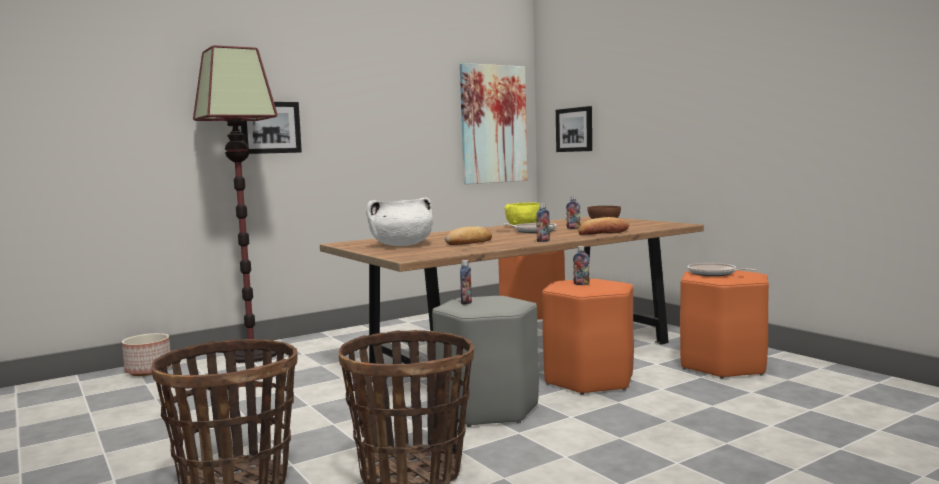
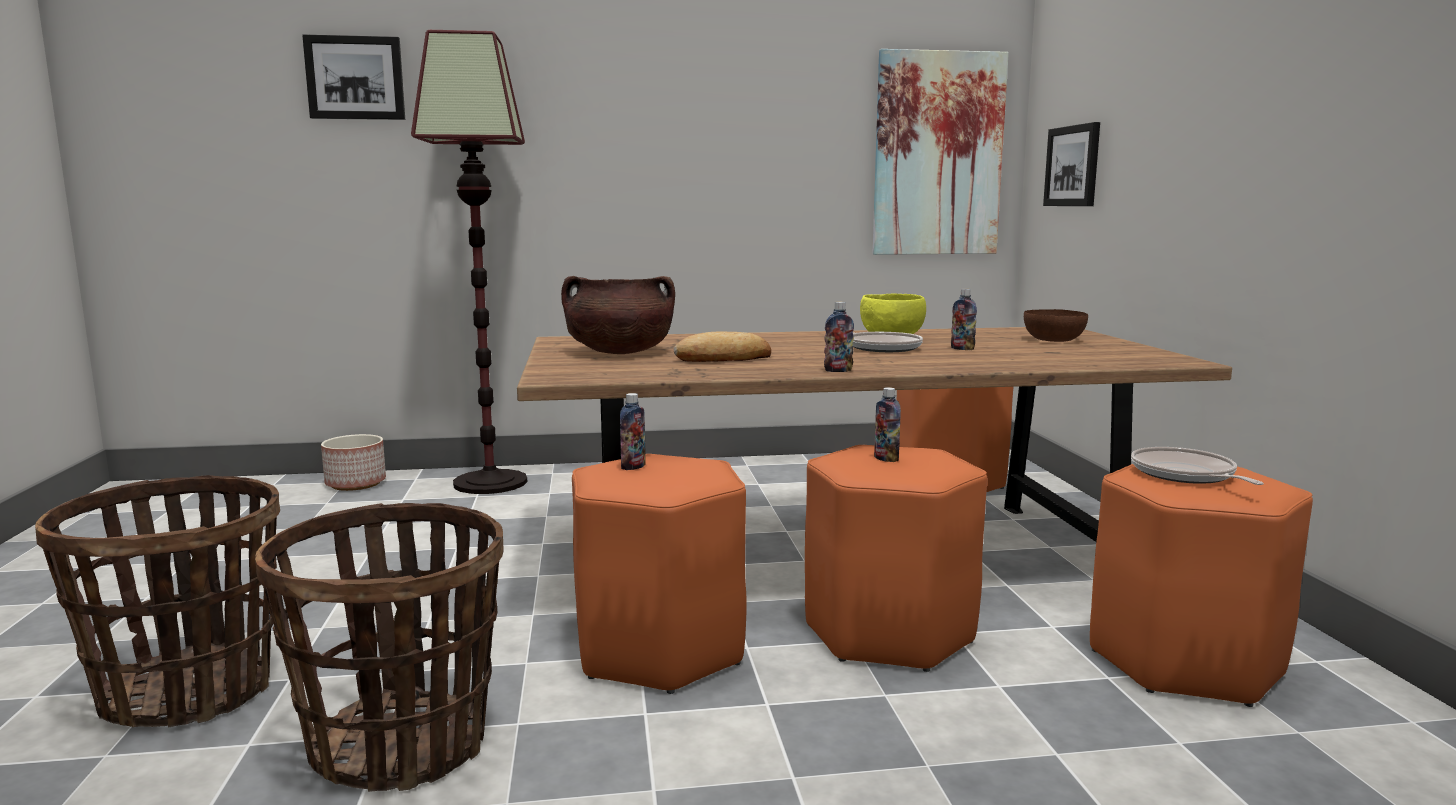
camera: 25 degrees right, 5 degrees up
picture [241,102,302,154] -> picture moved to [302,34,405,120]
white cooking pot [366,197,433,246] -> brown cooking pot [561,276,675,354]
grey stool [432,296,539,427] -> orange stool [572,454,747,694]
bread [578,217,629,235] -> none

